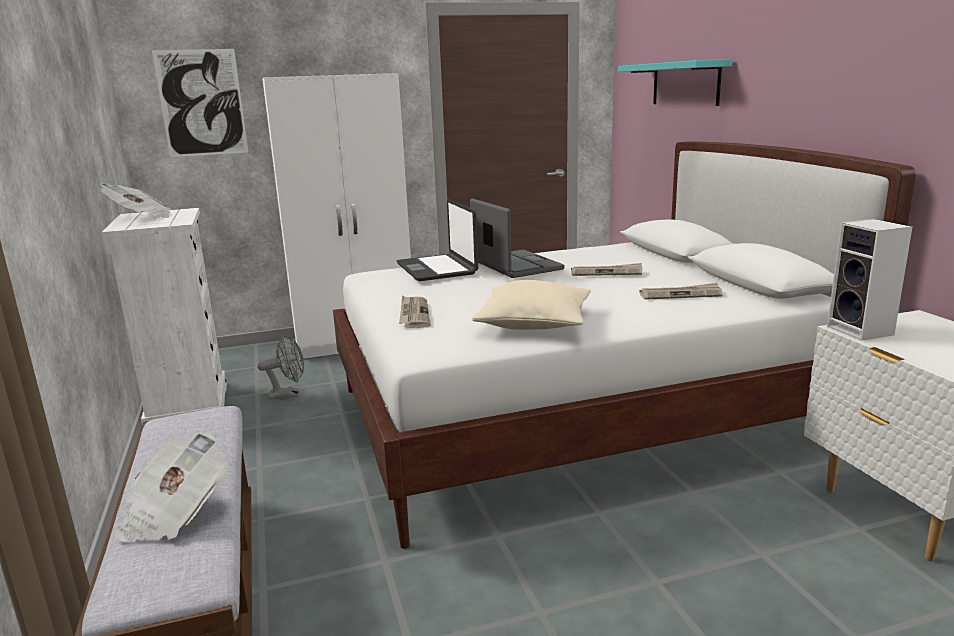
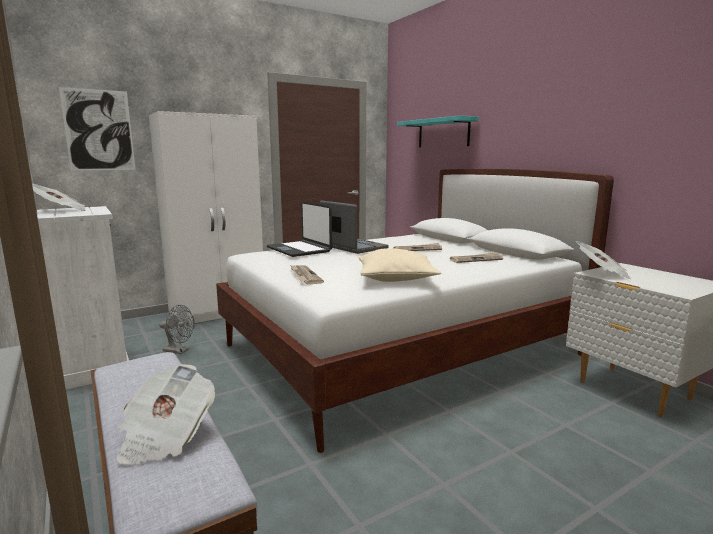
camera: 15 degrees left, 5 degrees down
grey fan [258,335,304,400] -> grey fan turned 45 degrees clockwise [159,305,195,354]
speaker [827,219,912,341] -> newspaper [576,241,632,280]

